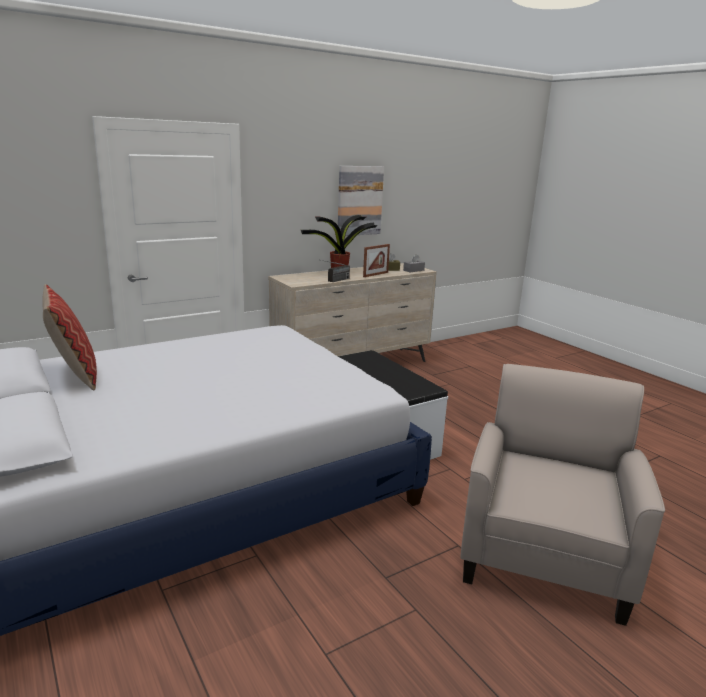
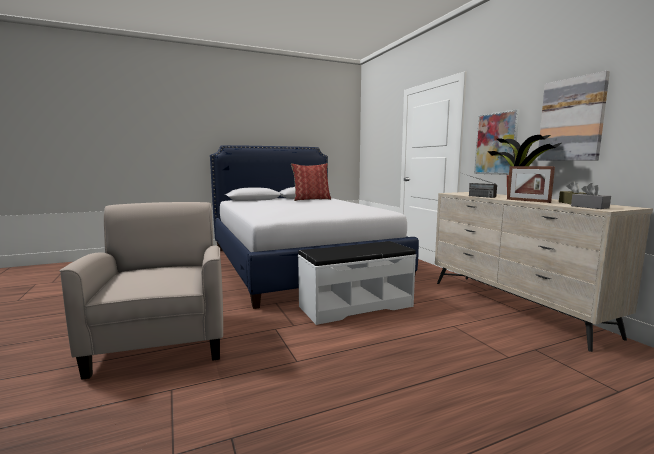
camera: 100 degrees right, 10 degrees down
beige armchair [460,364,665,626] -> beige armchair turned 135 degrees counterclockwise [60,202,223,380]
none -> picture [474,109,520,175]

